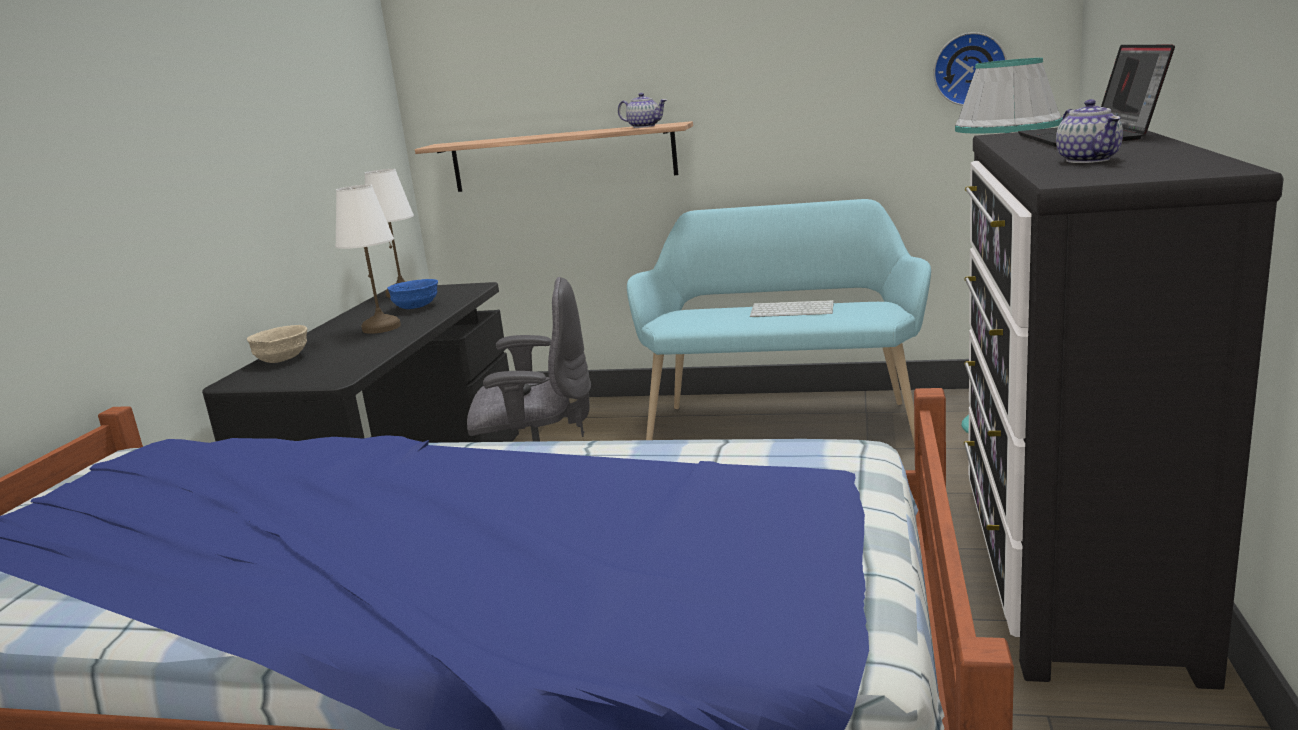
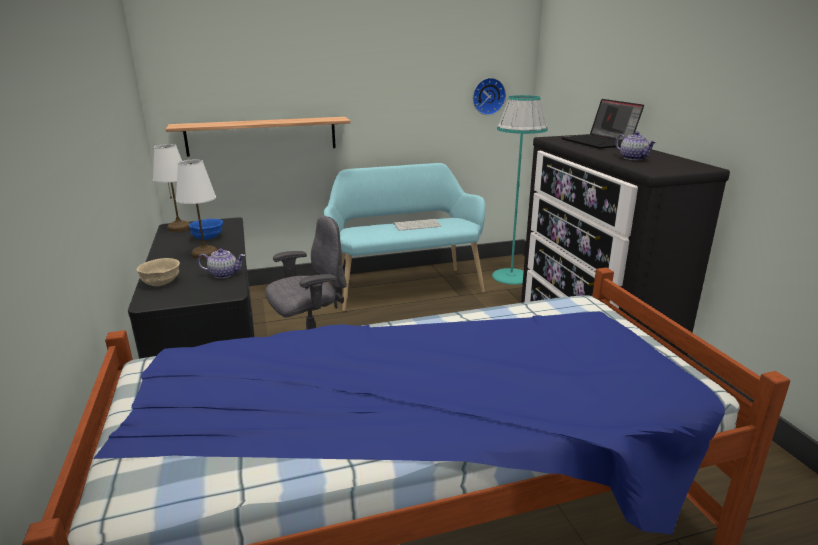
camera: 30 degrees left, 5 degrees up
teapot [618,93,667,128] -> teapot moved to [198,248,245,278]

